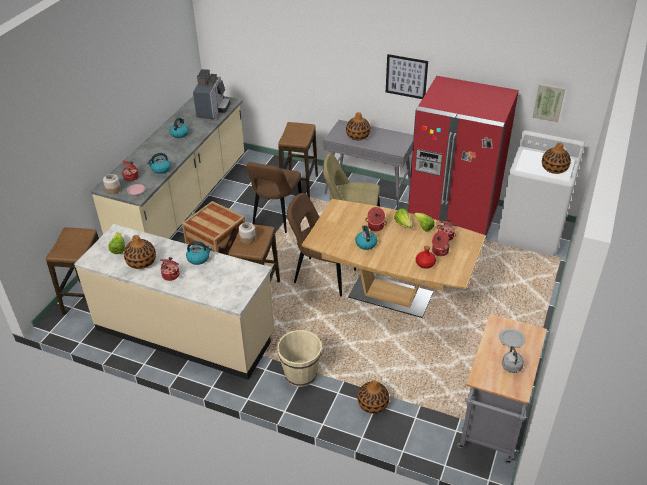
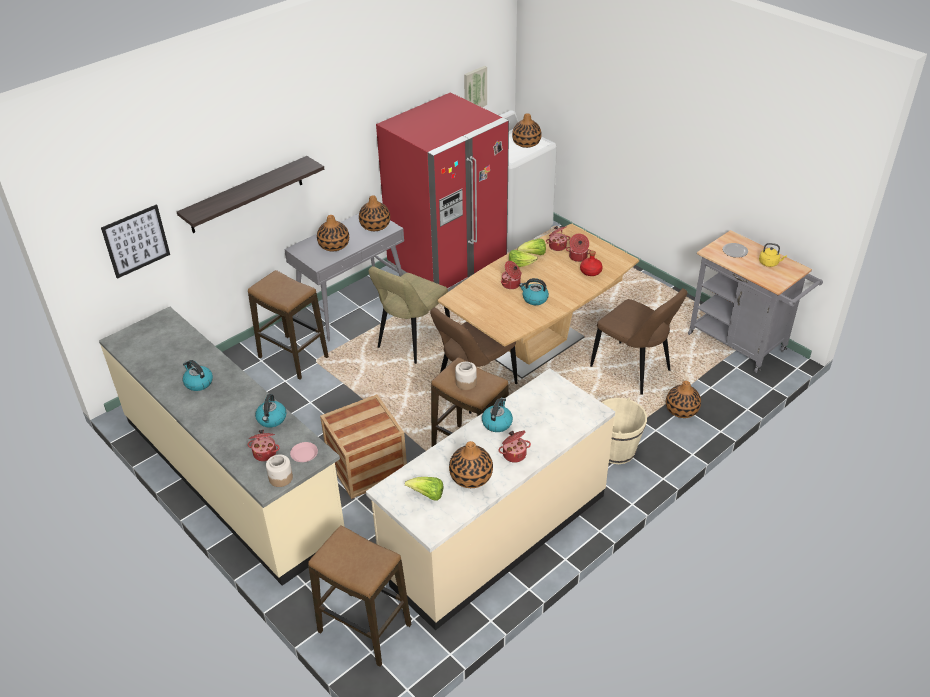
camera: 65 degrees left, 0 degrees up
coffee machine [193,69,230,119] -> none
brown chair [246,162,302,233] -> brown chair moved to [590,288,688,395]
picture [386,54,428,99] -> picture moved to [101,204,170,279]
grey kettle [502,346,524,373] -> yellow kettle [759,243,787,267]
none -> shelf [177,156,324,233]
none -> vase [359,196,390,231]

